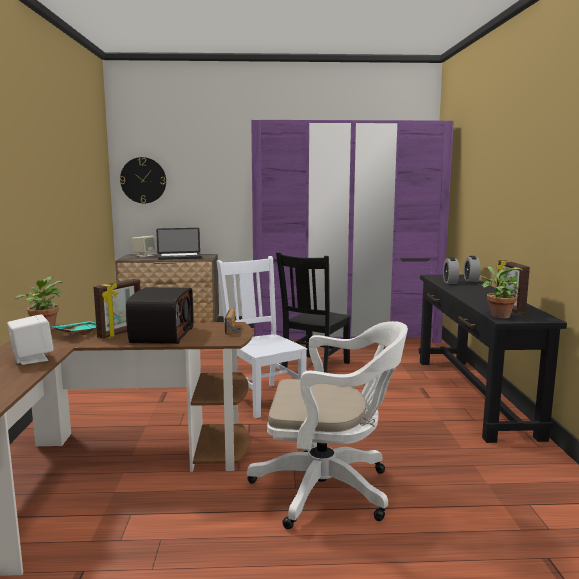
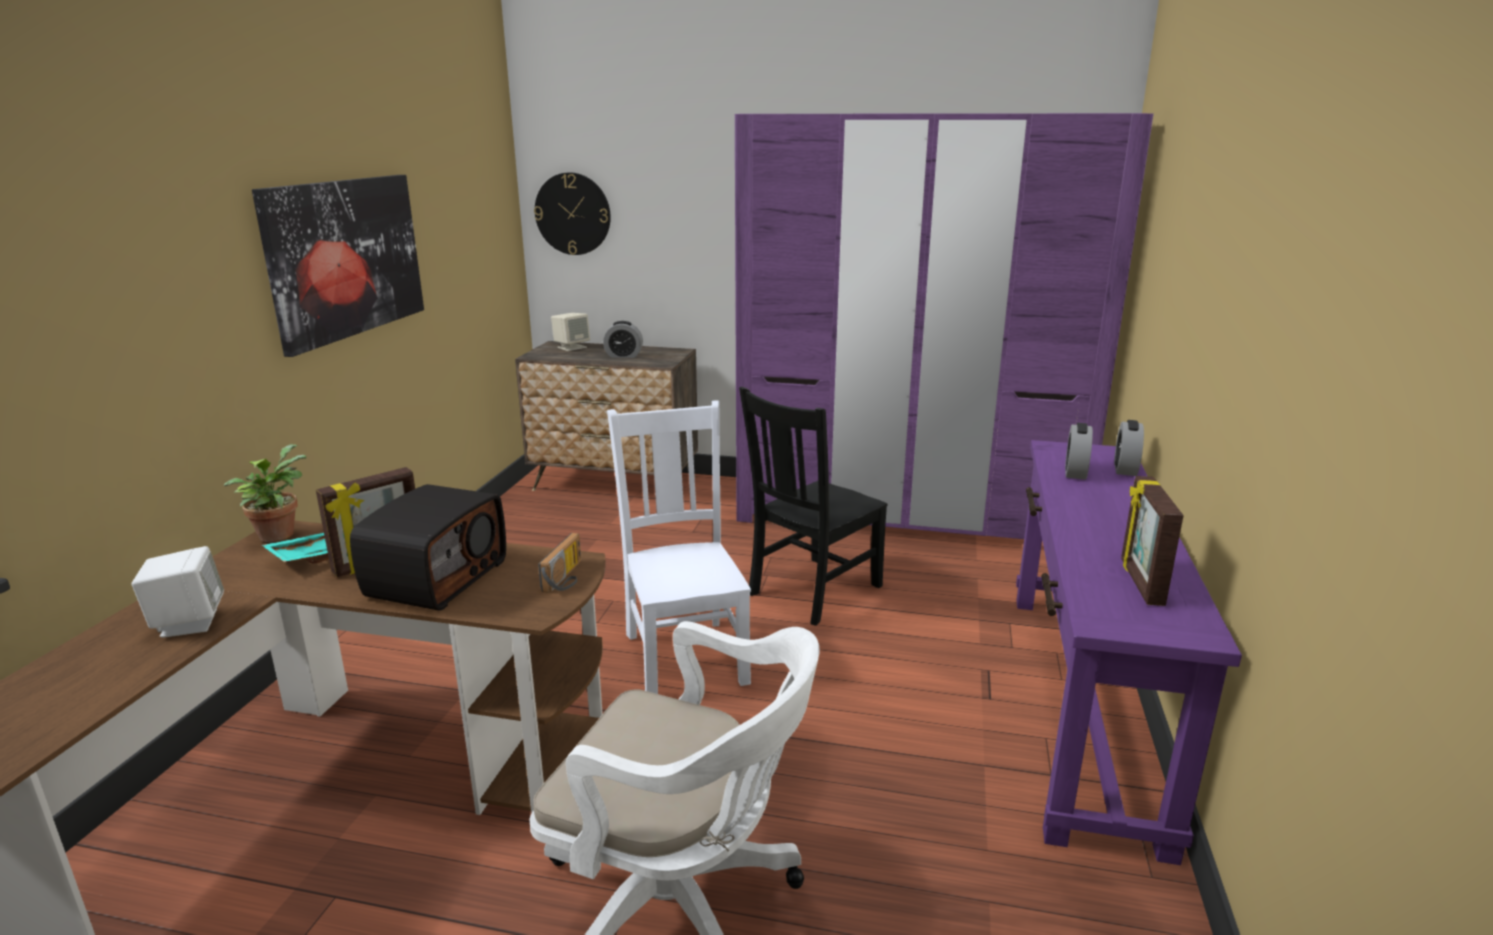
camera: 15 degrees right, 10 degrees up
laptop [156,228,202,260] -> alarm clock [603,321,643,358]
black console table [419,275,567,443] -> purple console table [1016,440,1242,865]
potted plant [481,266,522,319] -> none
none -> picture [252,175,424,357]

